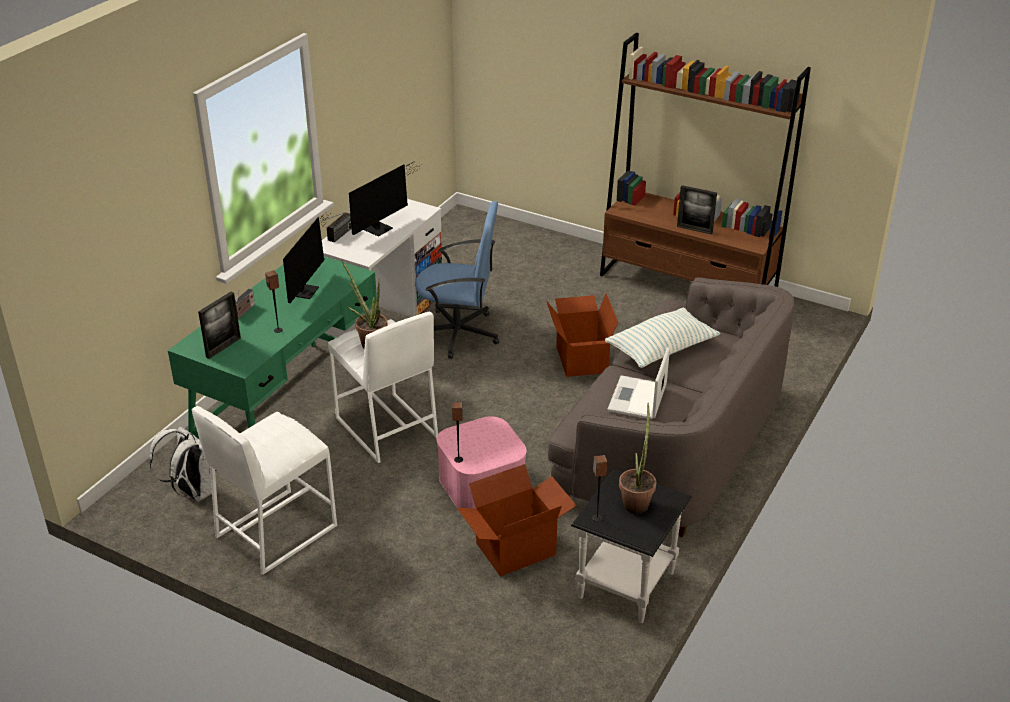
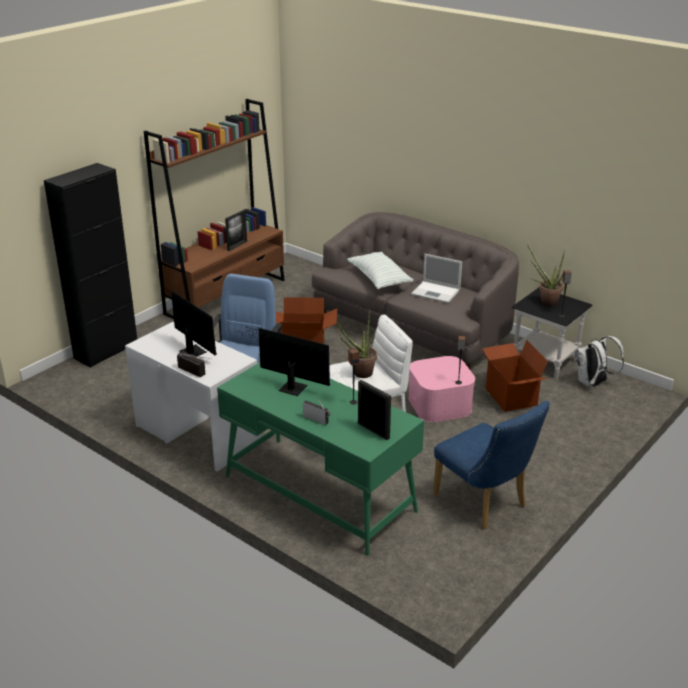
camera: 80 degrees left, 5 degrees down
white backpack [149,427,212,502] -> white backpack moved to [575,336,624,388]
white stool [192,406,337,575] -> blue chair [433,401,550,529]
none -> black cabinet [44,163,137,368]

